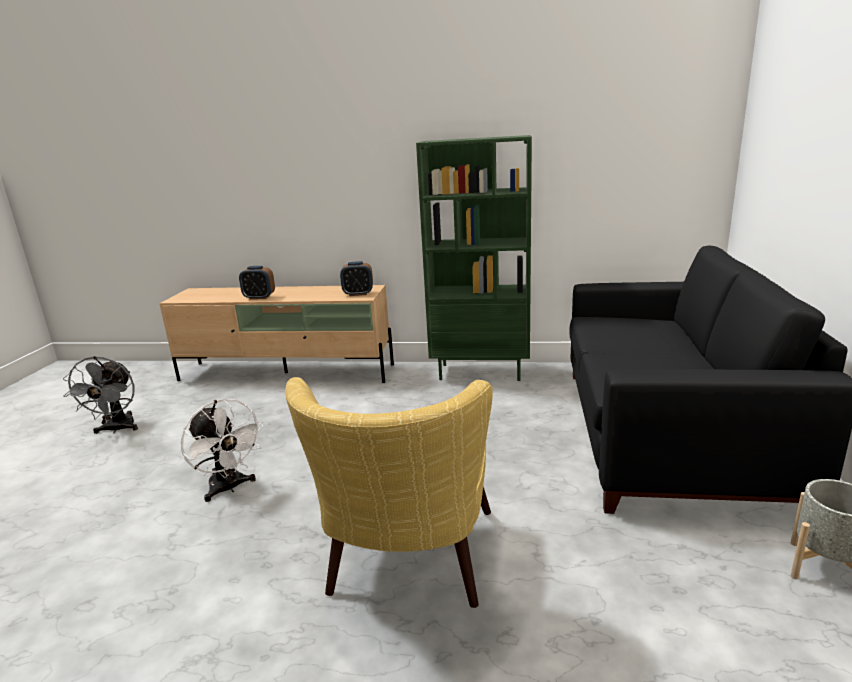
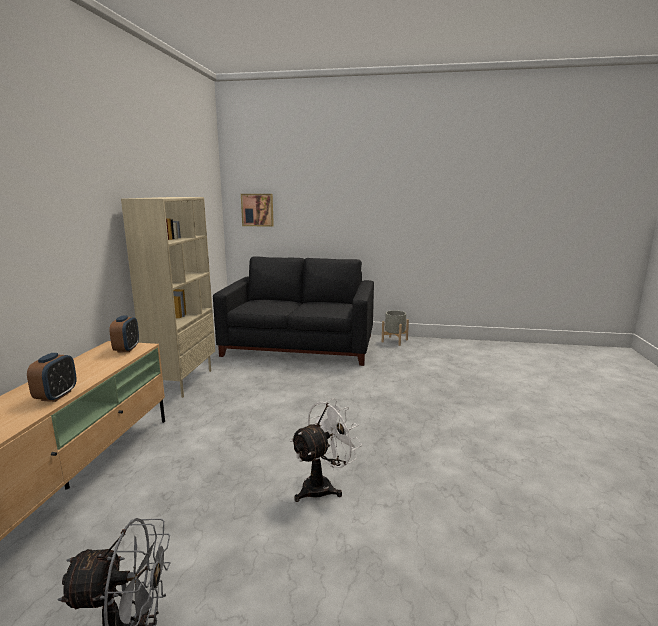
camera: 90 degrees left, 5 degrees down
yellow armchair [285,377,493,608] -> none
green bookcase [416,135,532,381] -> beige bookcase [121,197,215,398]
none -> picture [241,194,274,227]

